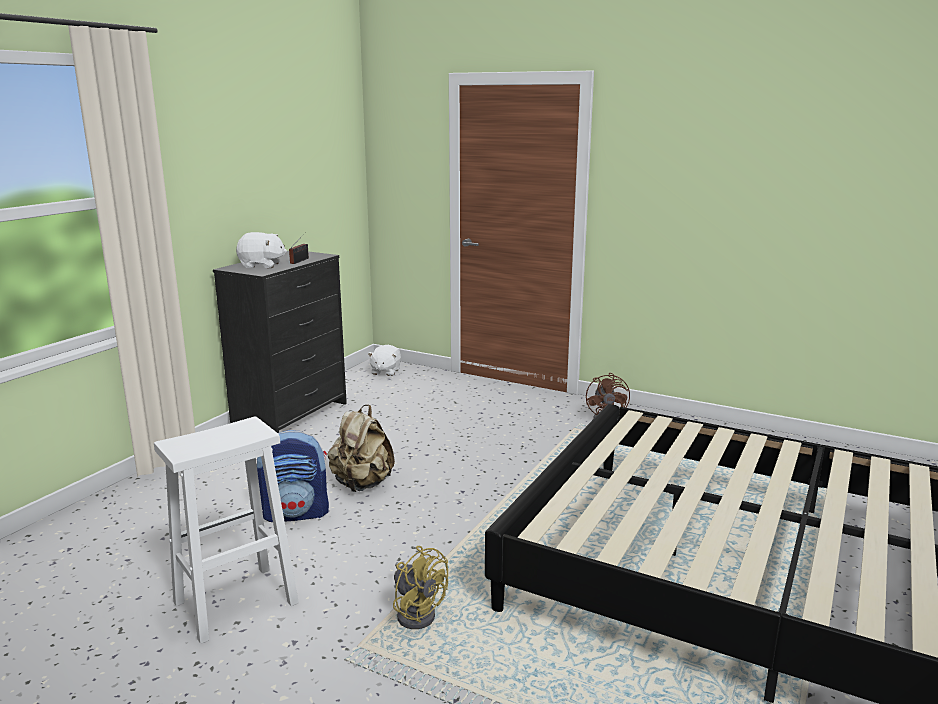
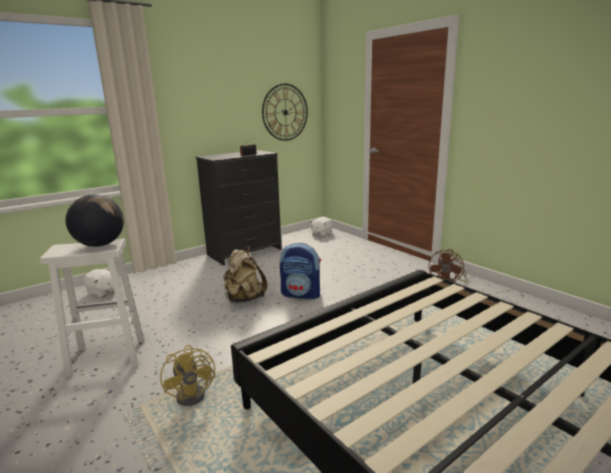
camera: 25 degrees right, 0 degrees up
white plush toy [236,232,287,268] -> white plush toy moved to [83,269,114,297]
backpack [257,430,329,522] -> backpack moved to [280,243,321,300]
none -> globe [66,195,124,247]
none -> wall clock [262,83,308,141]

